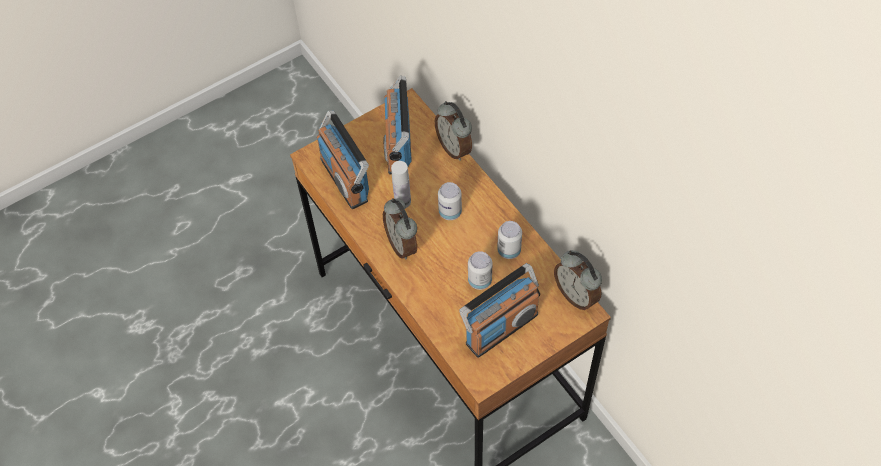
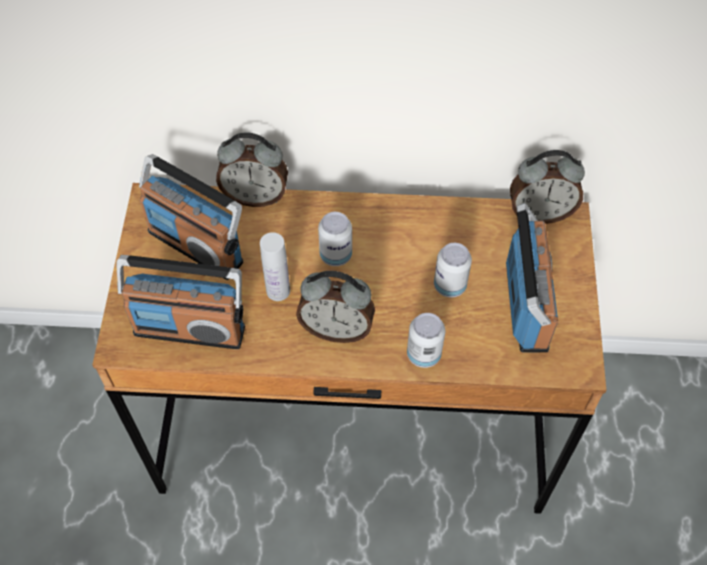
camera: 55 degrees left, 0 degrees up
can [497,221,522,259] -> can moved to [407,313,445,368]

